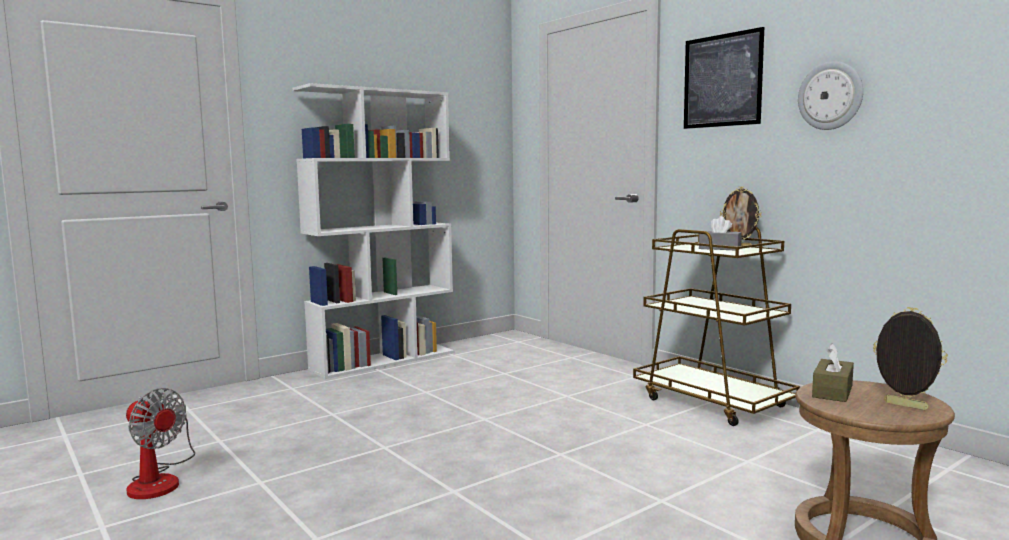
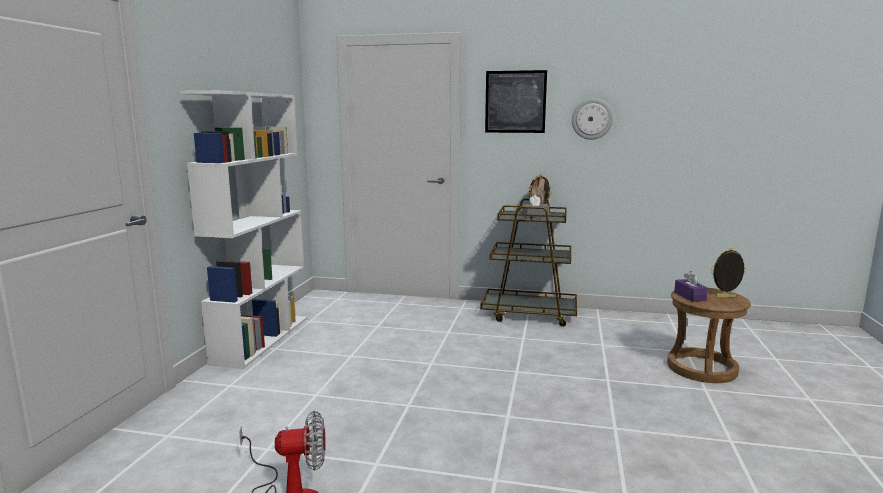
camera: 40 degrees left, 5 degrees up
brown tissue box [812,343,854,402] -> purple tissue box [674,271,708,302]

